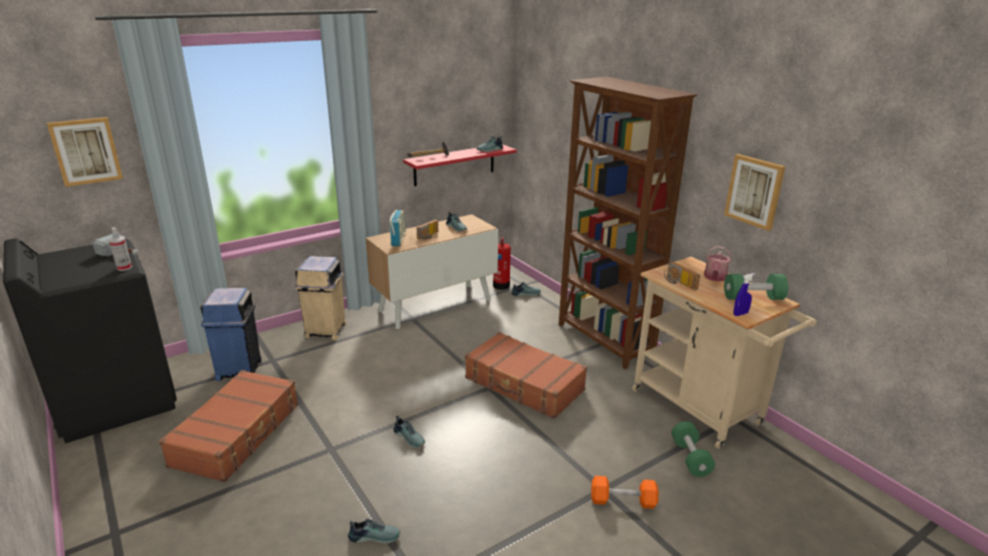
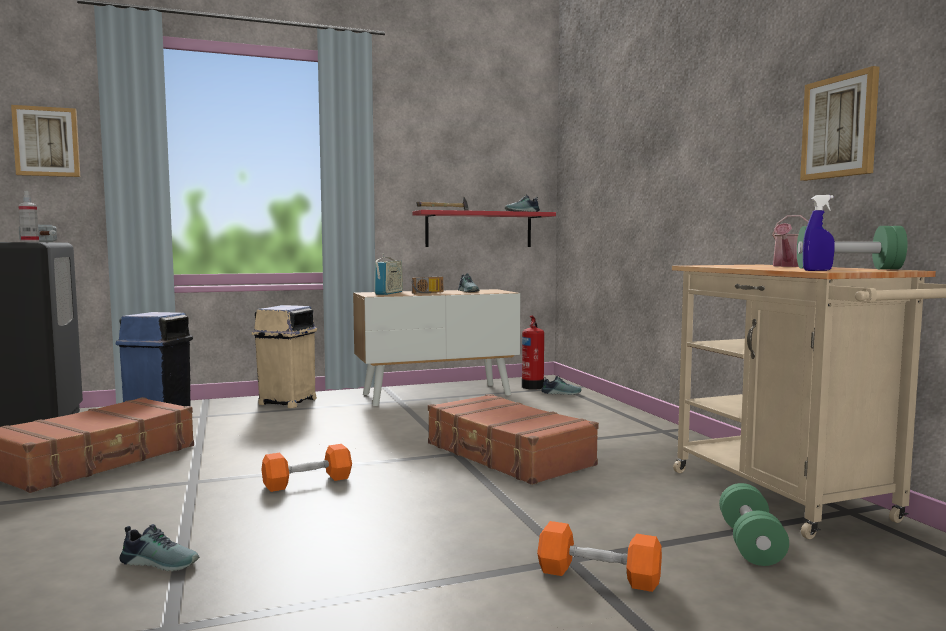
camera: 15 degrees right, 20 degrees down
shoe [393,416,425,448] -> orange dumbbell [262,444,352,492]
brown bookcase [559,77,697,369] -> none
radio [664,261,700,290] -> none

